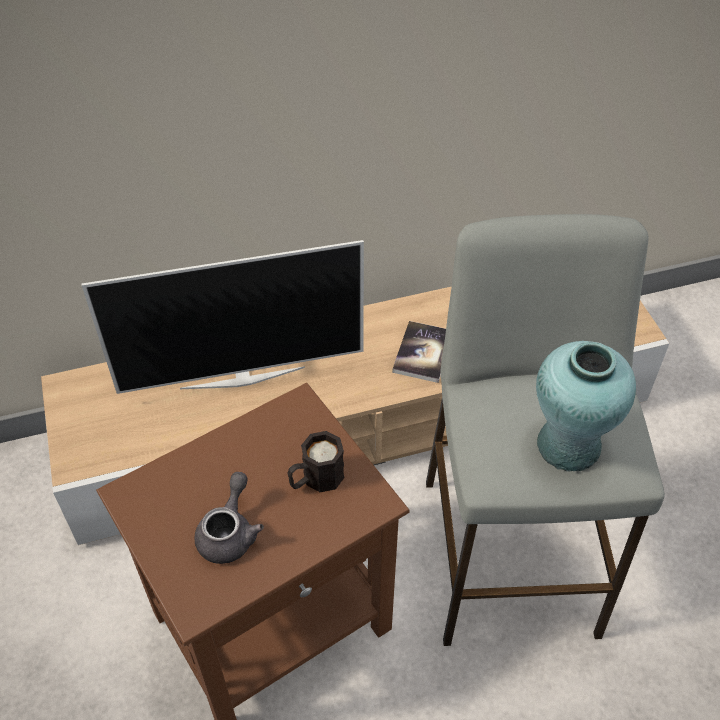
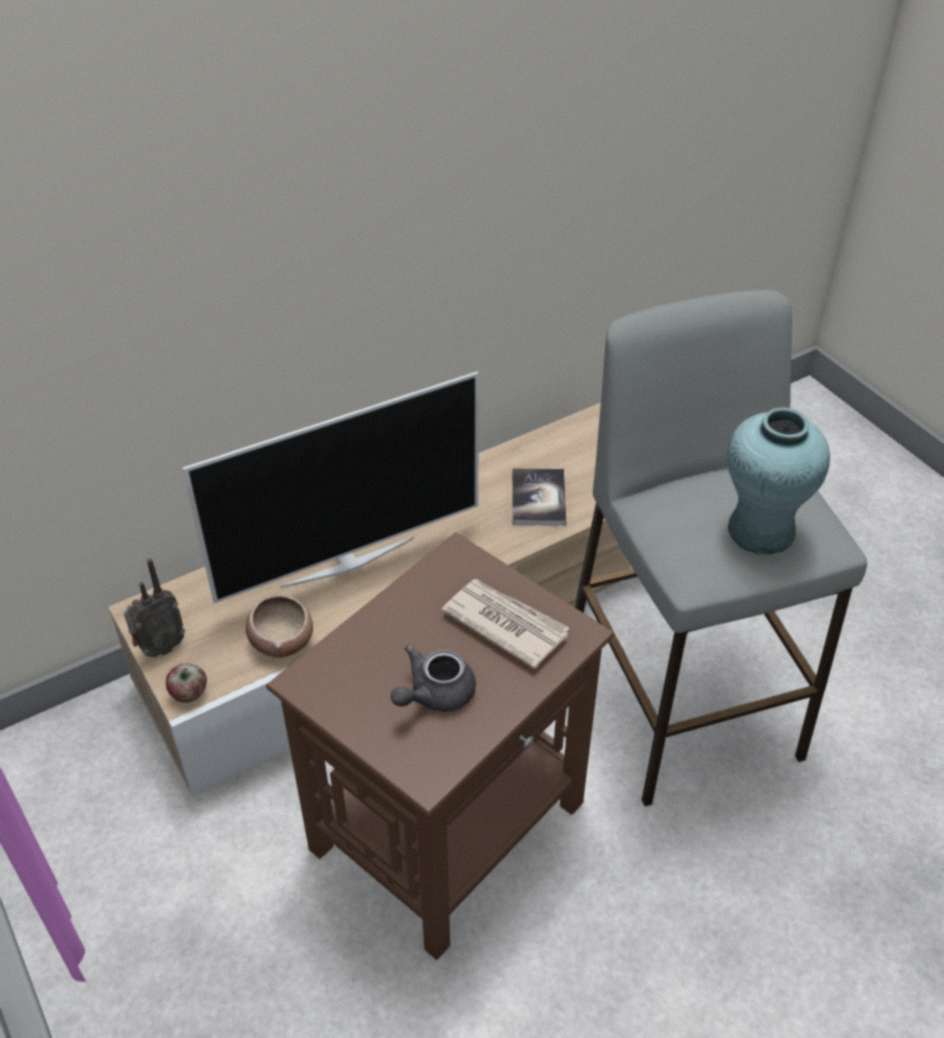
camera: 15 degrees left, 5 degrees down
grey teapot [194,472,264,564] -> grey teapot turned 135 degrees counterclockwise [391,645,476,712]
black mug [287,431,345,492] -> newspaper [442,579,569,669]
none -> radio [124,558,185,657]
none -> apple [166,663,207,703]
none -> bowl [246,595,313,658]

